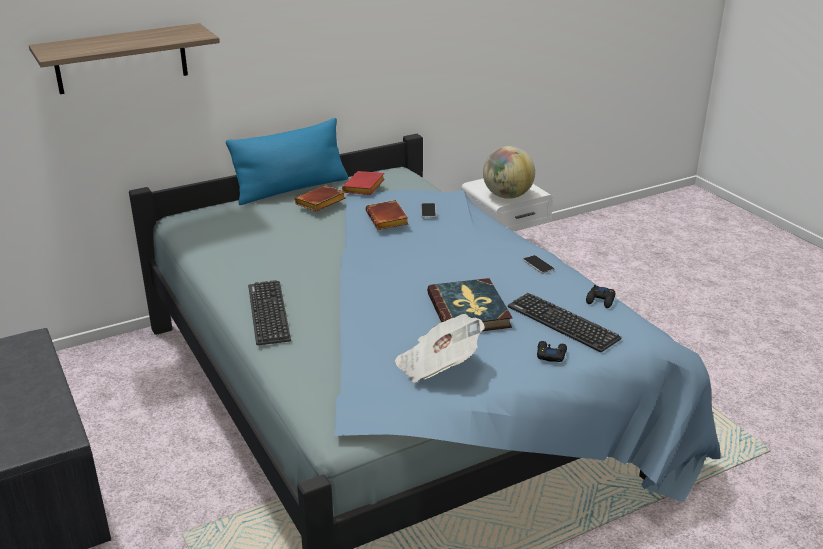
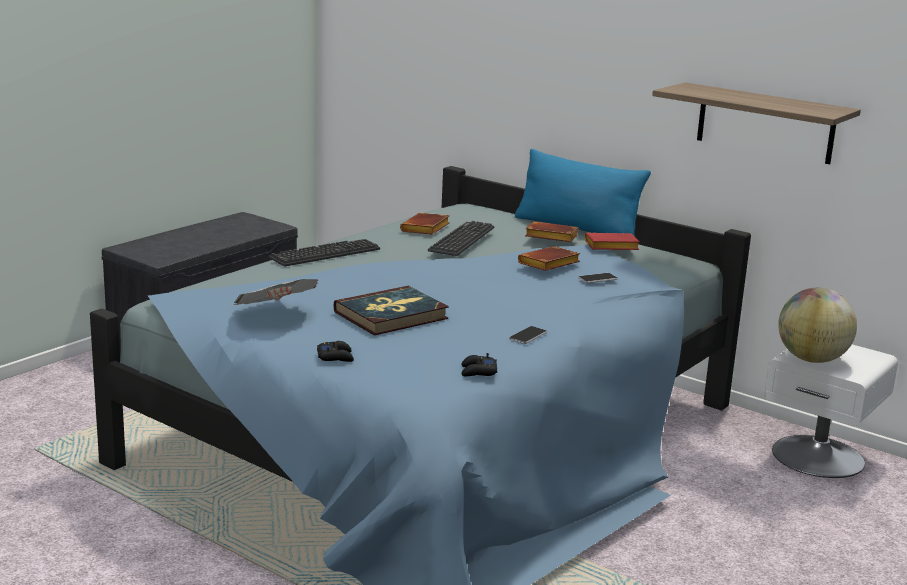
camera: 65 degrees right, 10 degrees down
shelf [29,23,220,94] -> shelf moved to [652,82,861,164]
keyboard [508,293,622,352] -> keyboard moved to [428,221,494,256]
none -> brown book [400,213,450,235]

